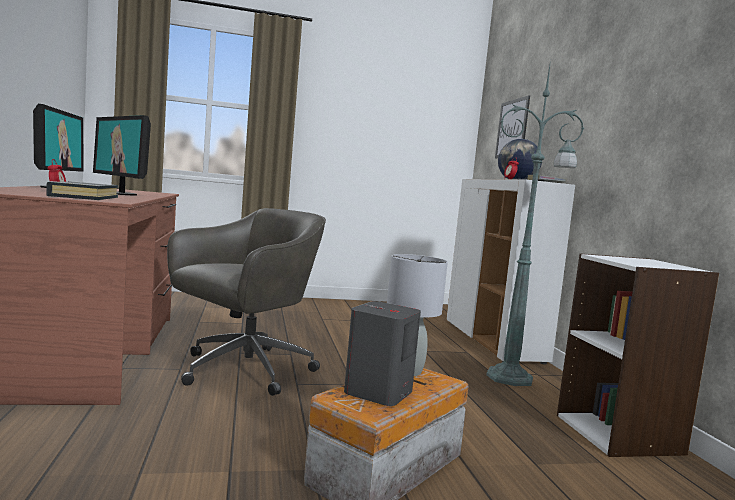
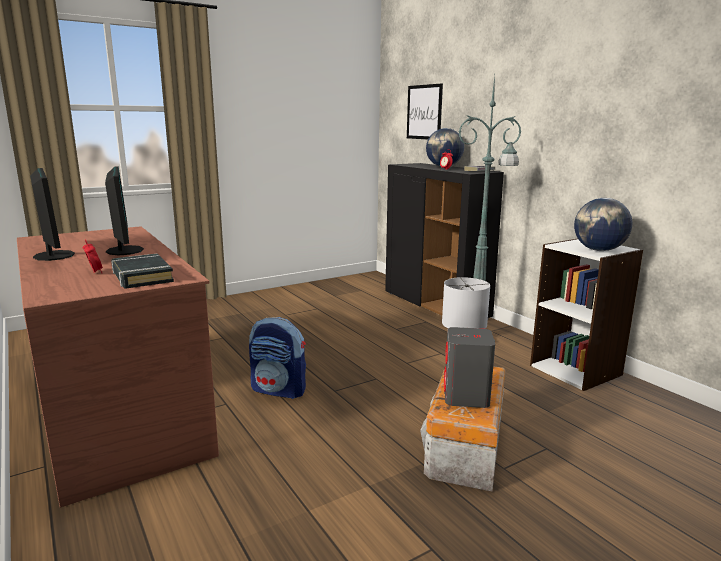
camera: 20 degrees left, 10 degrees up
monitor [93,115,151,195] -> monitor turned 135 degrees counterclockwise [105,166,144,255]
grey office chair [167,208,326,396] -> backpack [249,317,306,399]
white cabinet [446,179,575,365] -> black cabinet [385,163,504,319]
none -> globe [574,198,633,251]

